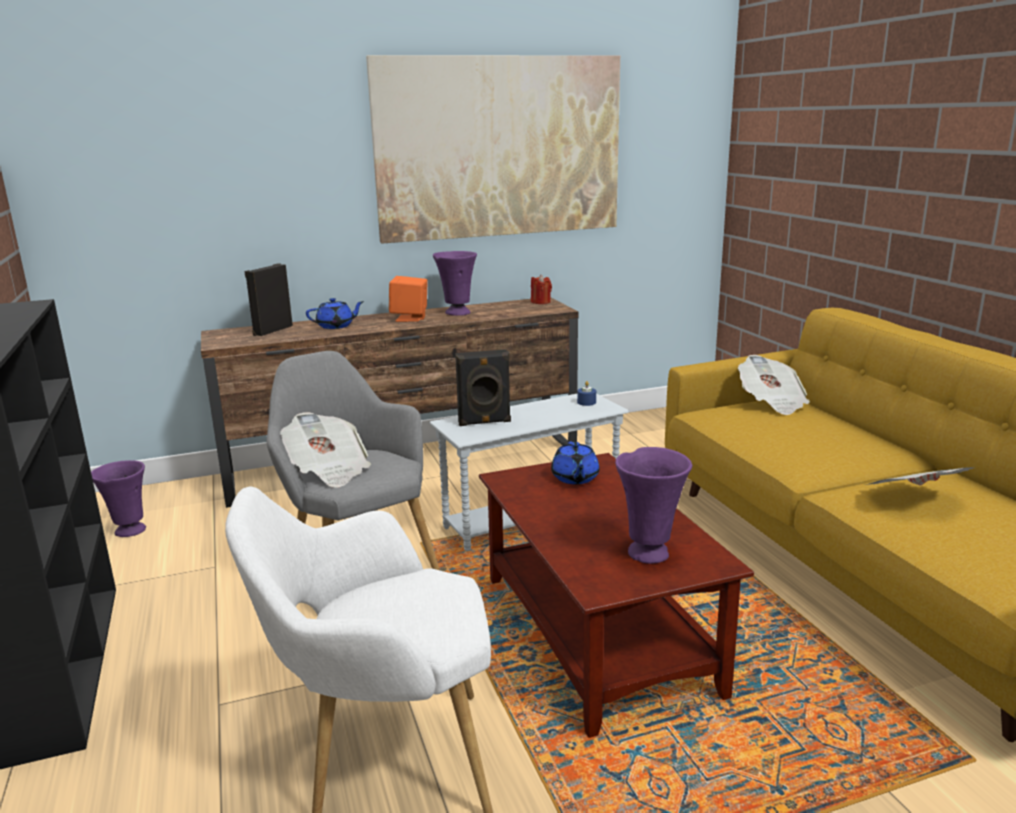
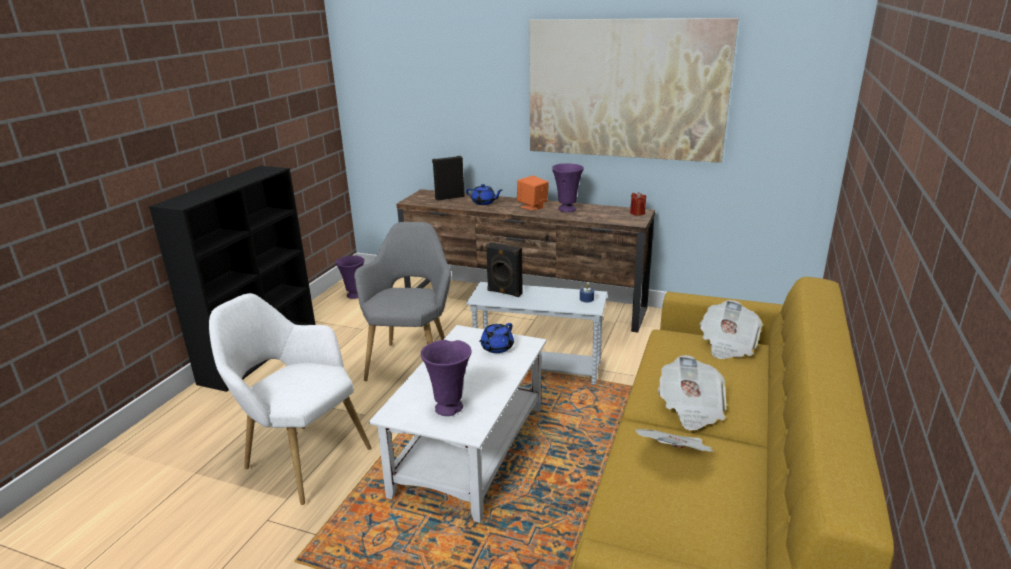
camera: 40 degrees right, 5 degrees up
newspaper [280,412,371,488] -> newspaper moved to [658,355,726,431]
brown coffee table [479,453,754,738] -> white coffee table [369,325,547,523]

